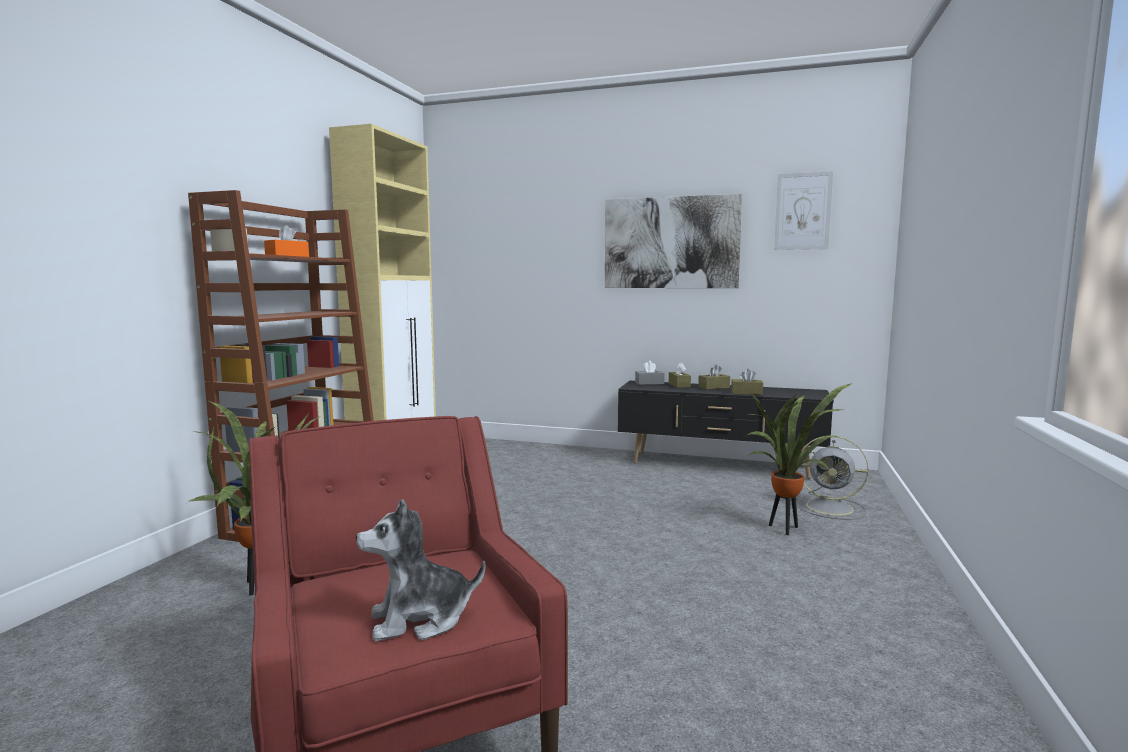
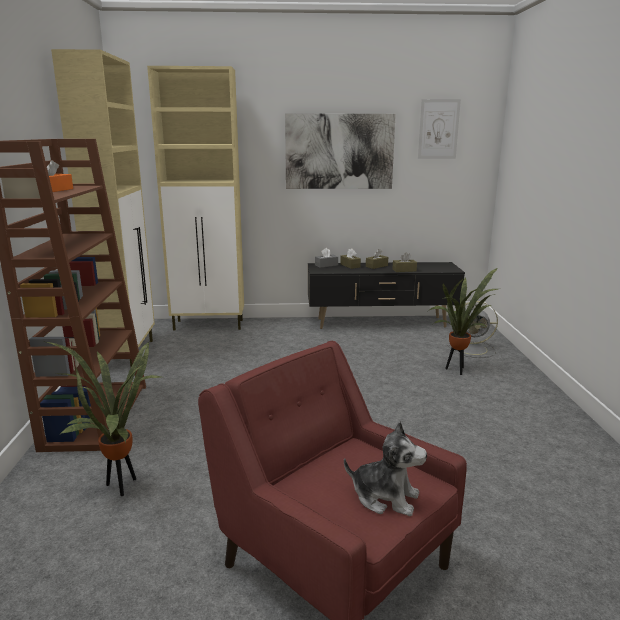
camera: 20 degrees left, 10 degrees up
plush toy [356,499,485,641] -> plush toy turned 120 degrees counterclockwise [344,421,427,516]
none -> beige cabinet [147,66,244,331]

